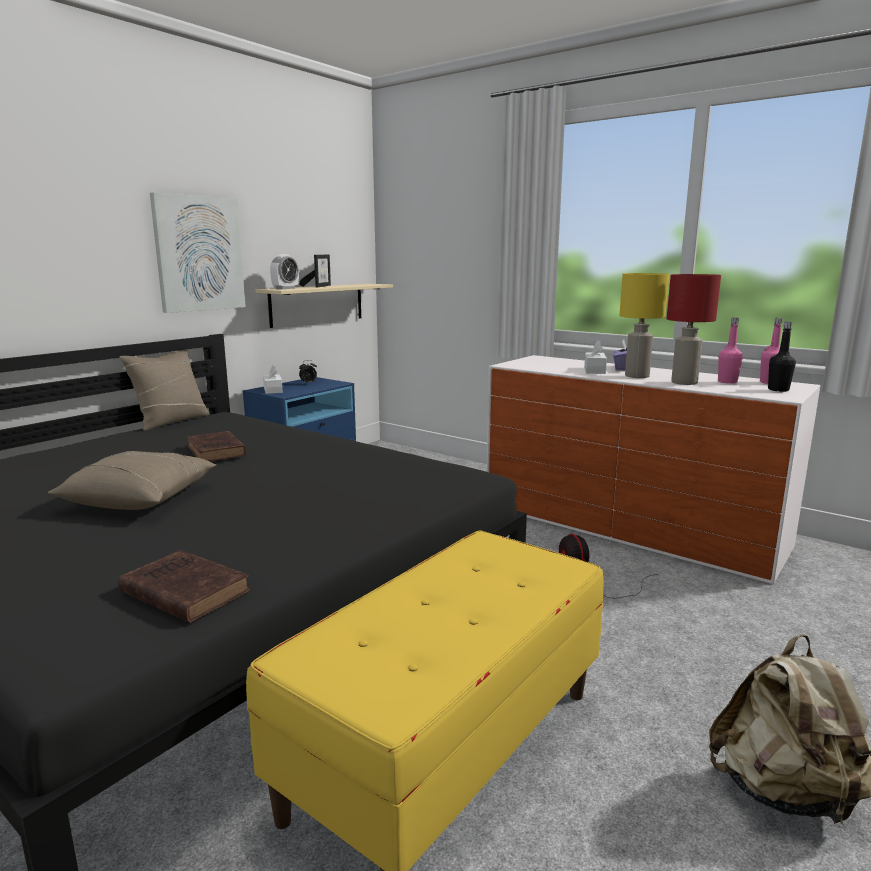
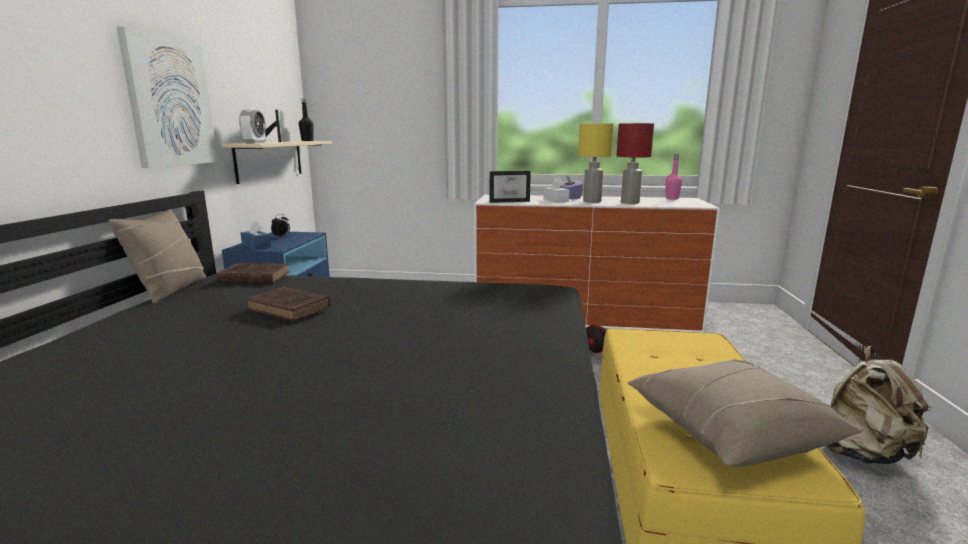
camera: 30 degrees left, 0 degrees up
beige pillow [48,451,216,510] -> beige pillow moved to [627,359,863,467]
brown book [118,550,250,623] -> brown book moved to [217,263,290,282]
white tissue box [263,365,283,394] -> blue tissue box [241,220,271,250]
pink bottle [718,318,743,384] -> none
black bottle [768,322,796,392] -> black bottle moved to [299,98,314,141]
none -> picture frame [489,171,531,203]

